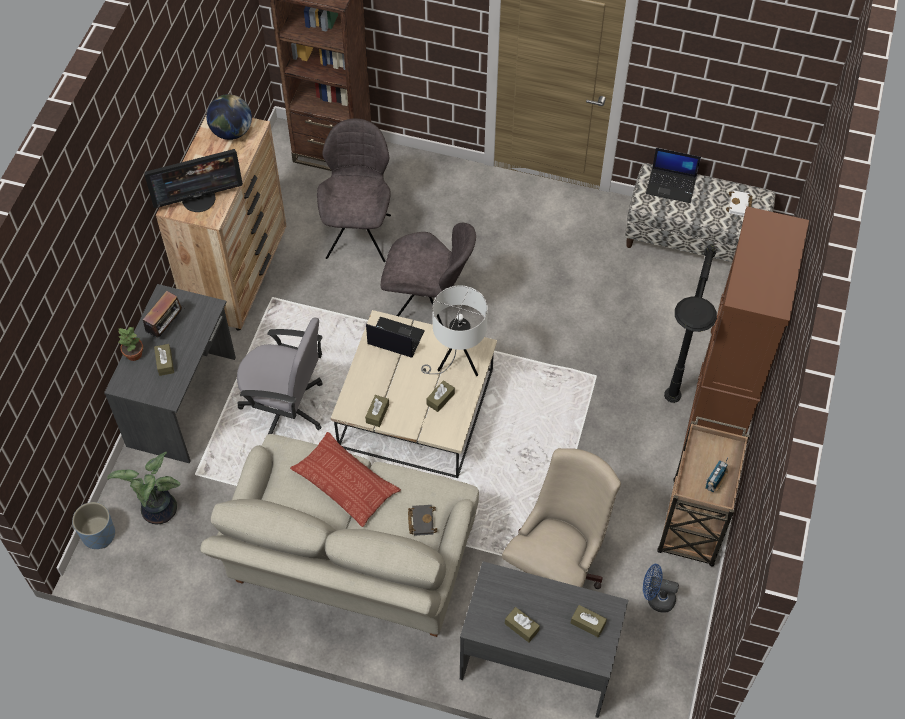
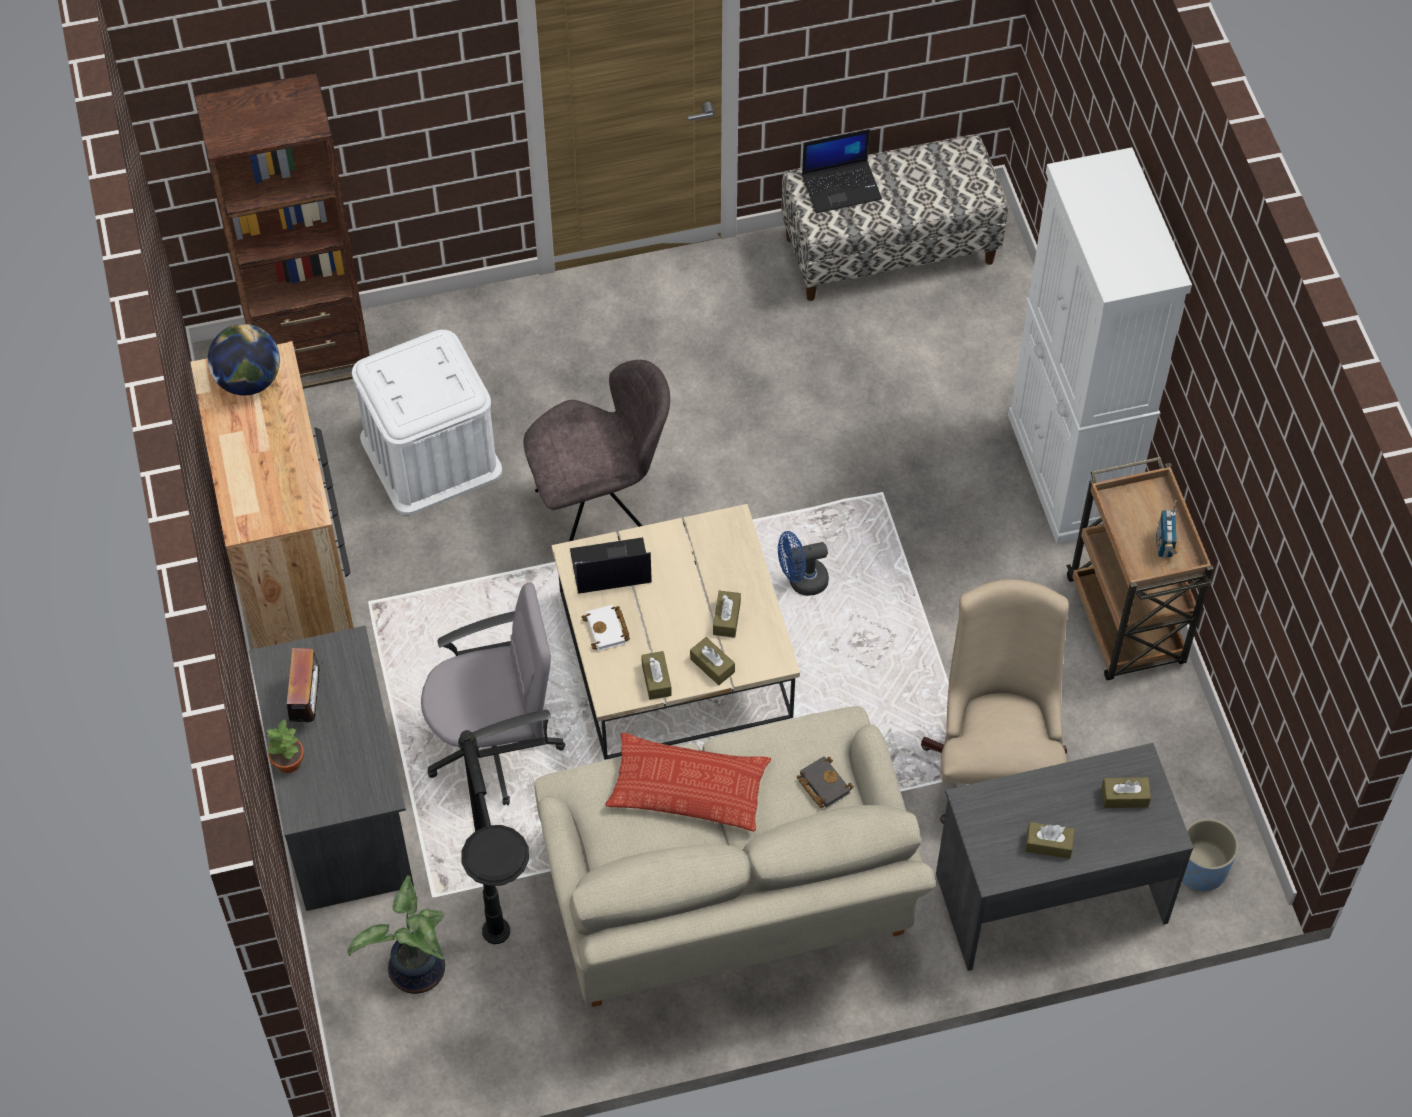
camera: 30 degrees left, 0 degrees up
blue planter [72,502,115,549] -> blue planter moved to [1182,818,1238,891]
monitor [144,149,243,212] -> none
brown tissue box [154,344,174,376] -> brown tissue box moved to [690,637,735,685]
grey chair [317,119,391,262] -> white storage box [352,330,502,515]
white table lamp [421,285,488,376] -> none
blue fan [643,564,679,613] -> blue fan moved to [778,531,829,596]
black floor lamp [664,244,717,403] -> black floor lamp moved to [458,730,529,944]
brown cabinet [681,206,809,455] -> white cabinet [1008,147,1192,544]
white book [726,190,753,216] -> white book moved to [582,605,630,651]

